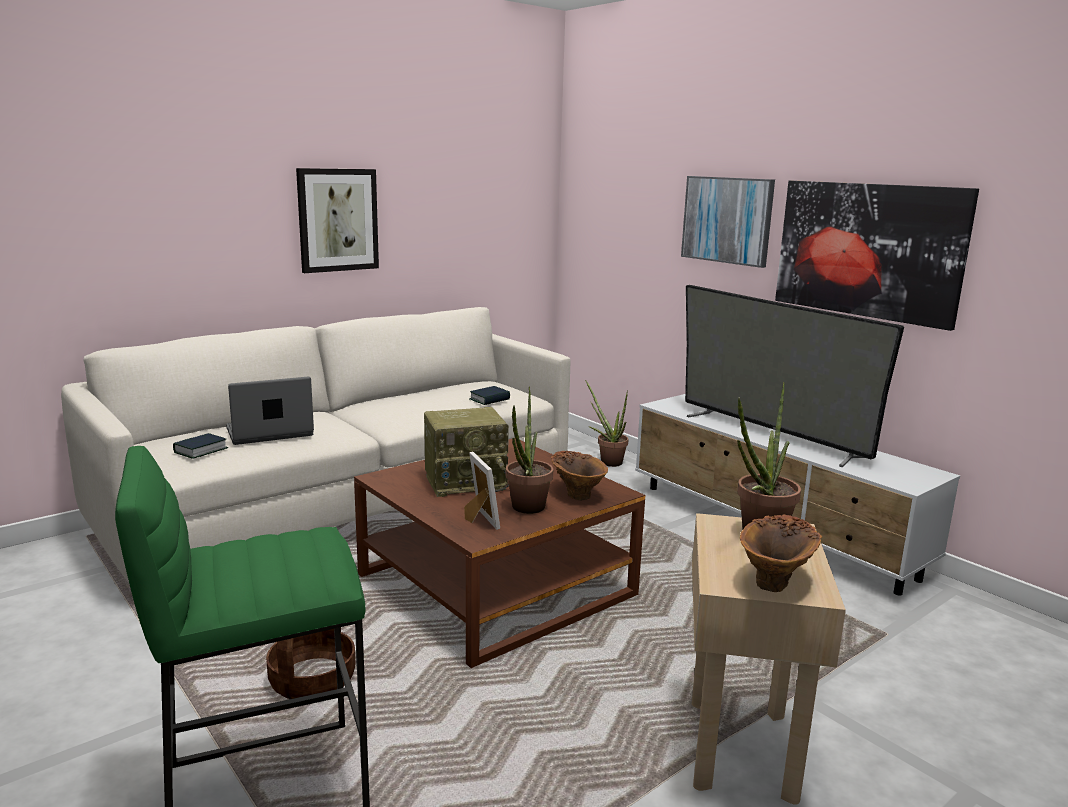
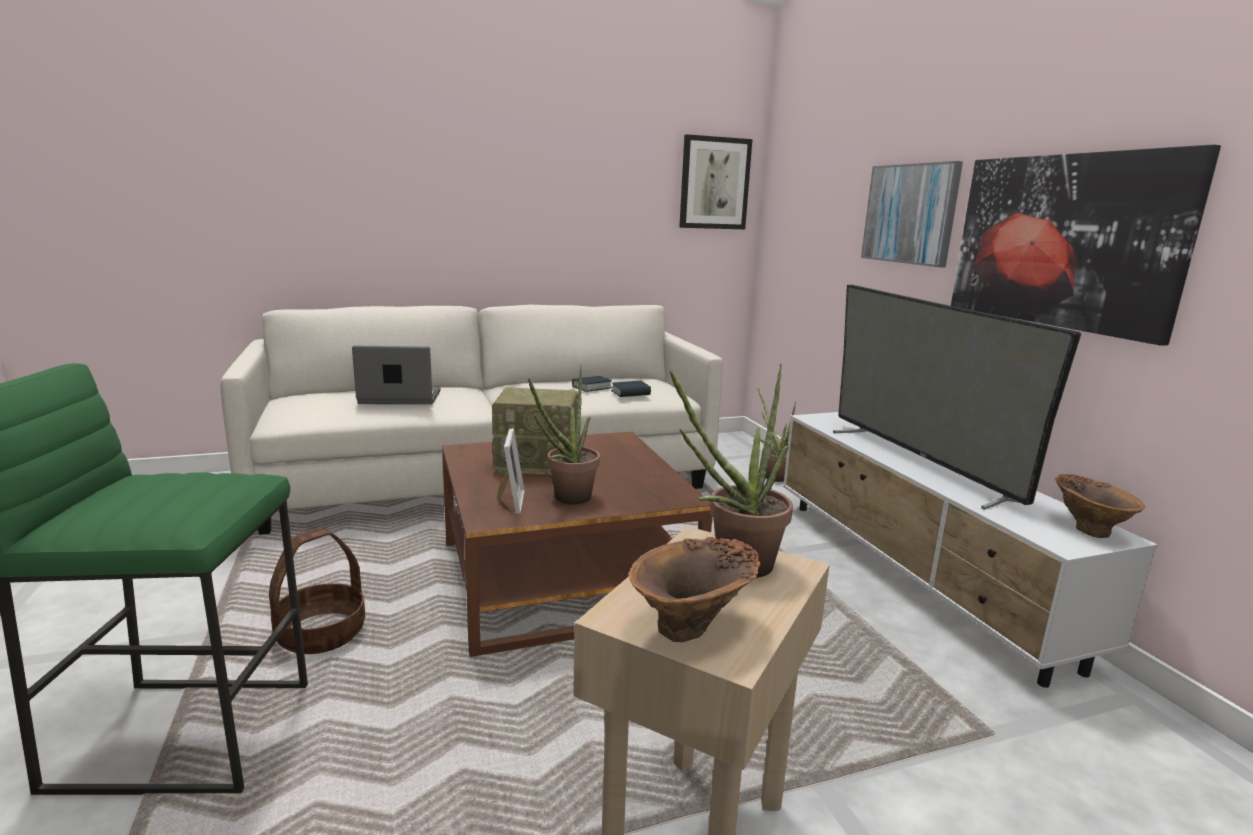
camera: 20 degrees right, 0 degrees up
book [173,433,228,459] -> book moved to [572,376,612,392]
picture [296,168,379,273] -> picture moved to [679,134,753,229]
brown vase [551,451,608,501] -> brown vase moved to [1055,474,1145,538]

